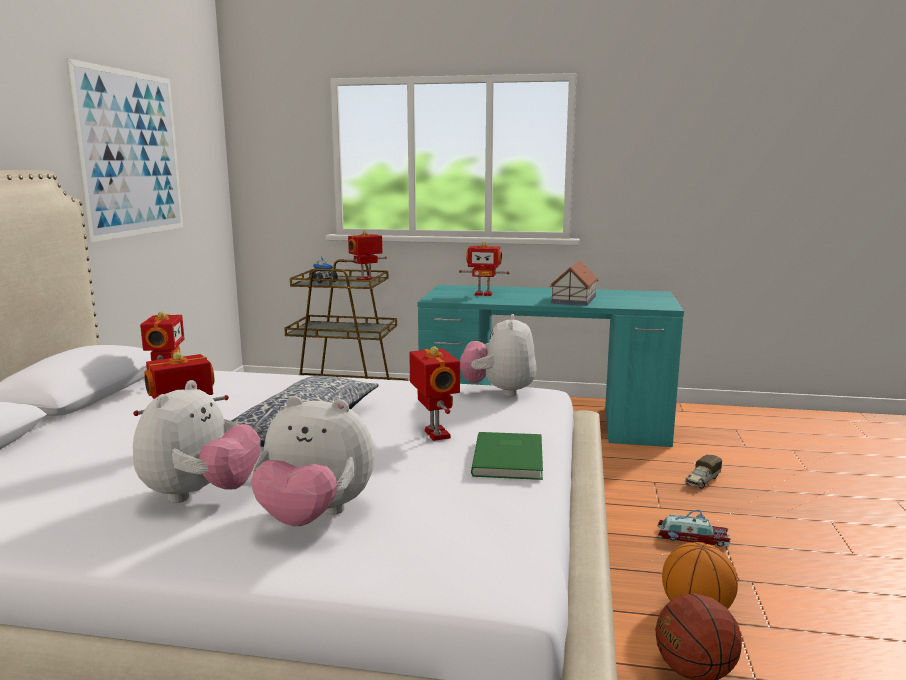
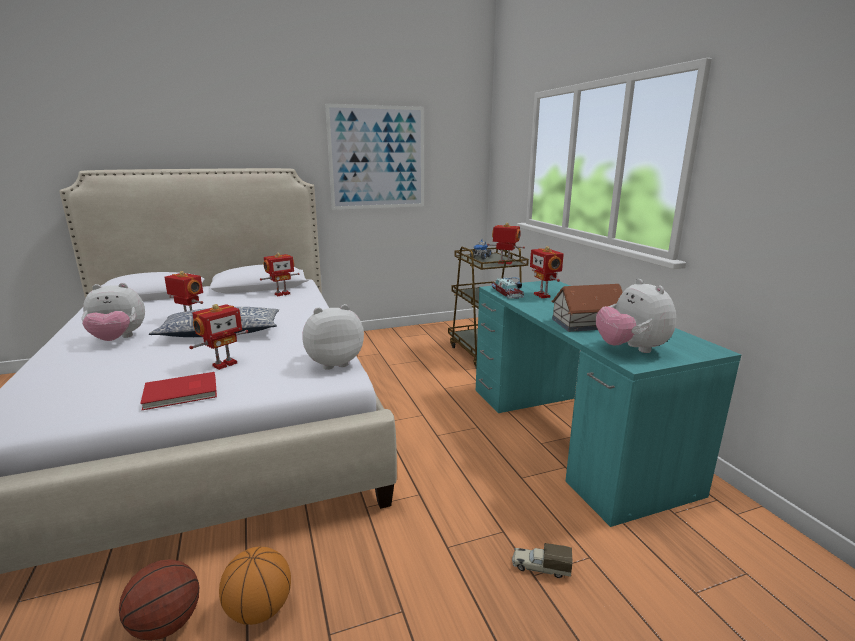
camera: 60 degrees right, 5 degrees up
plush toy [251,396,375,526] -> plush toy moved to [596,279,676,353]
green book [471,432,543,480] -> red book [140,372,217,410]
toy car [657,510,731,547] -> toy car moved to [491,277,524,299]

